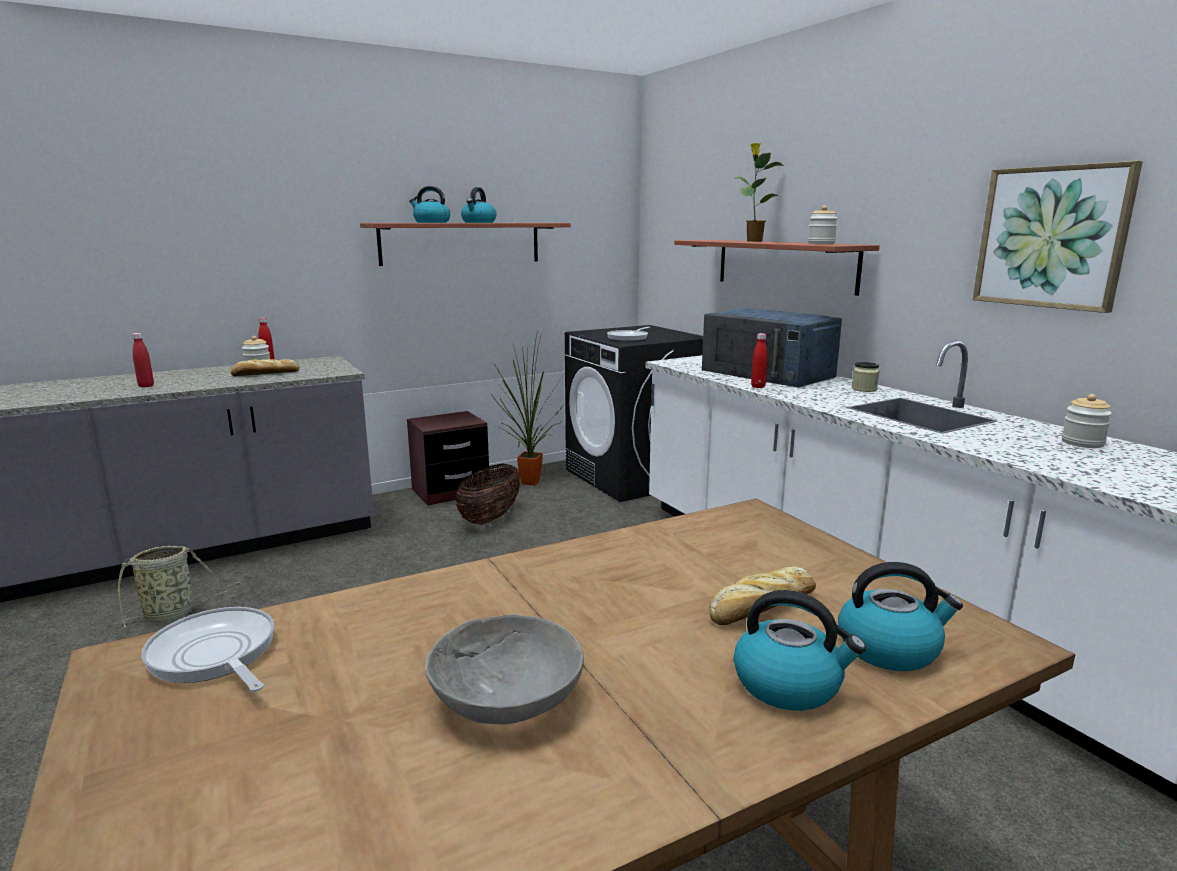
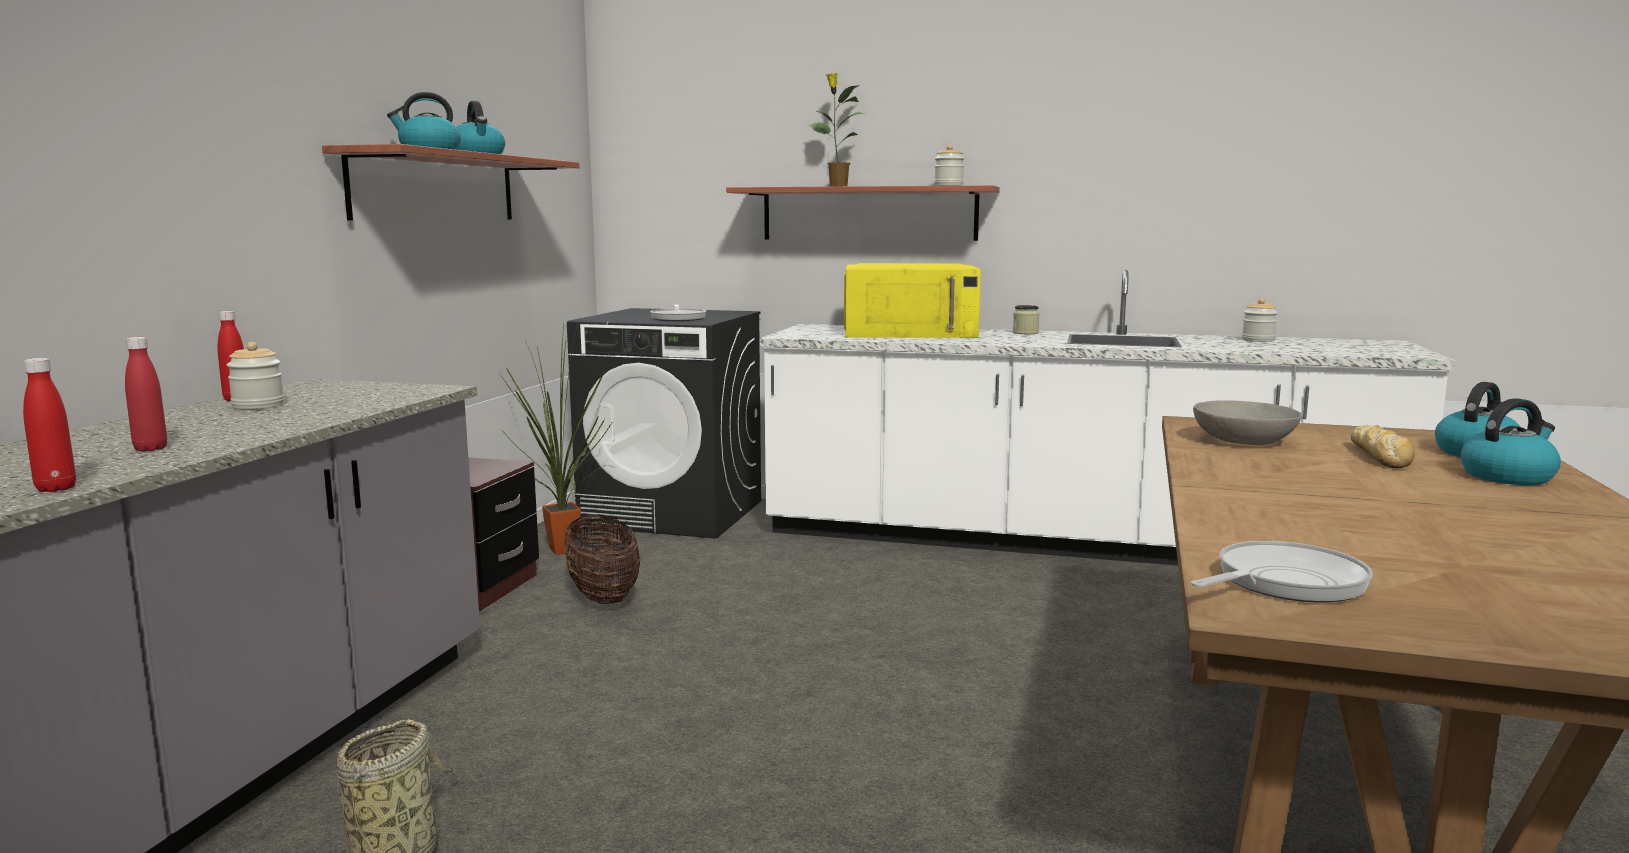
camera: 45 degrees left, 5 degrees down
frying pan [141,607,274,692] -> frying pan turned 150 degrees clockwise [1191,541,1373,603]
bread [231,359,299,376] -> none
grey bowl [425,614,584,724] -> grey bowl moved to [1193,400,1302,445]
blue microwave [702,308,842,388] -> yellow microwave [844,263,981,338]
red bottle [751,333,767,388] -> red bottle moved to [23,358,76,492]
picture [973,161,1143,313] -> none

